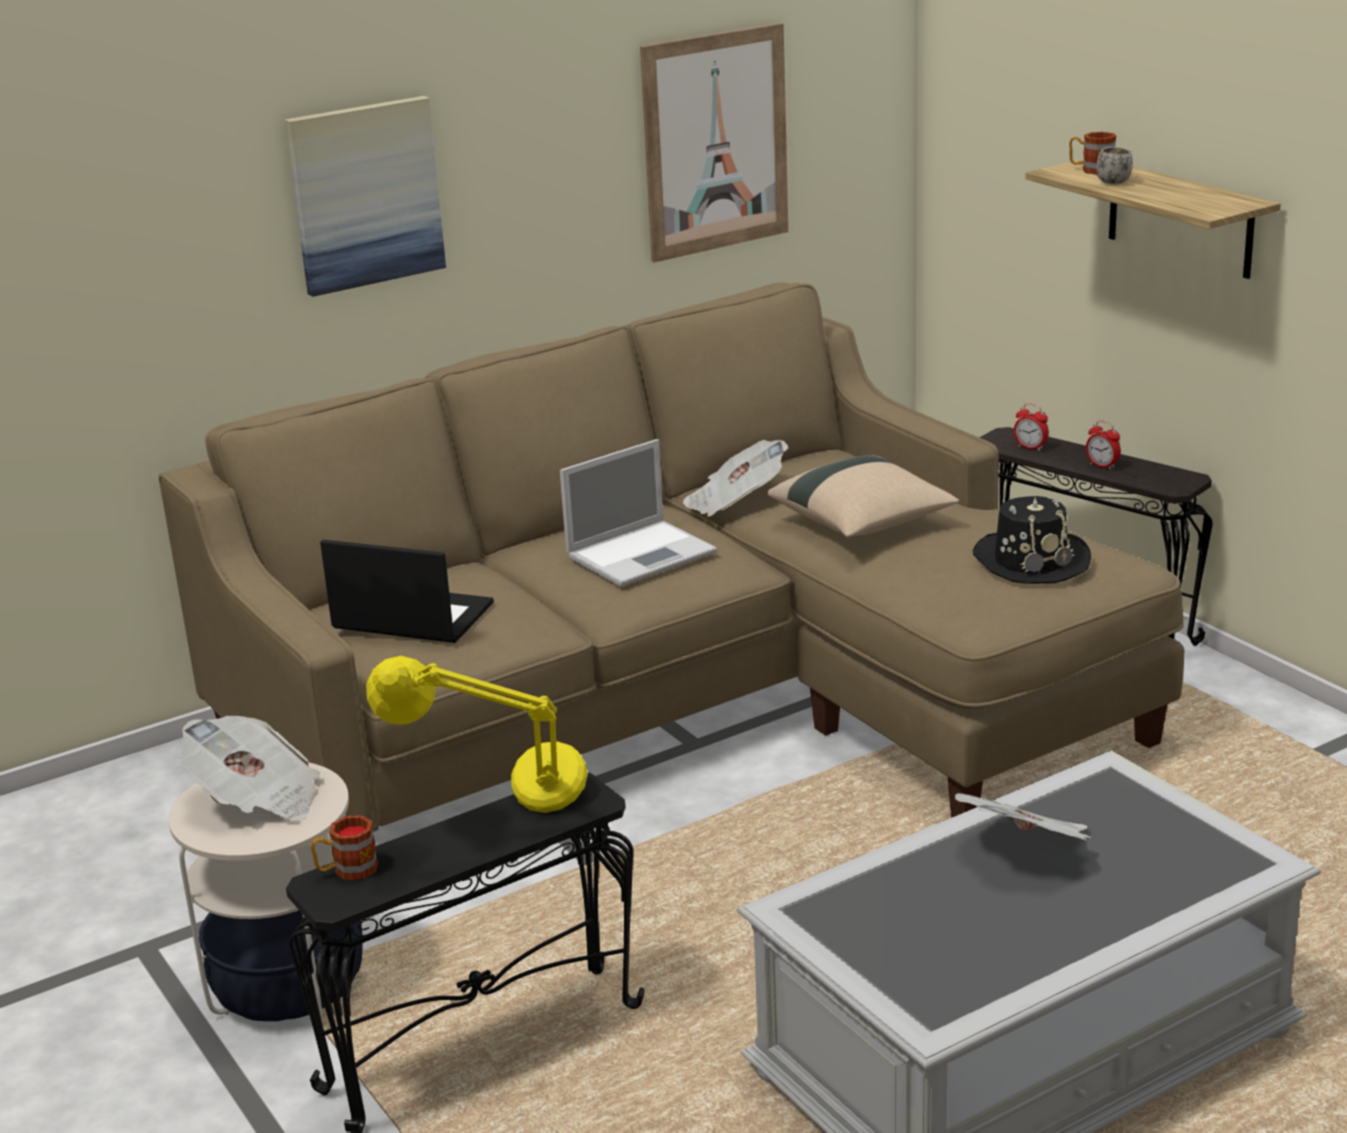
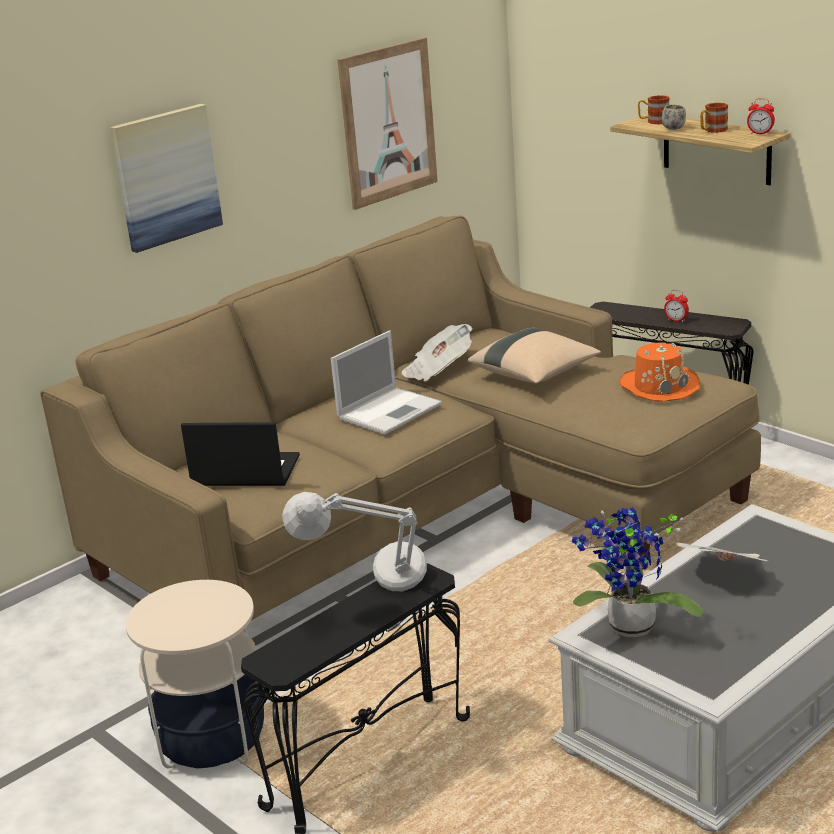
camera: 10 degrees left, 0 degrees up
newspaper [179,716,320,821] -> none
mug [311,815,378,880] -> mug moved to [700,103,728,133]
yellow table lamp [366,656,588,813] -> grey table lamp [283,492,427,591]
black hat [973,496,1091,584] -> orange hat [620,342,700,402]
alarm clock [1014,403,1049,451] -> alarm clock moved to [747,98,775,135]
none -> potted plant [572,507,703,637]

